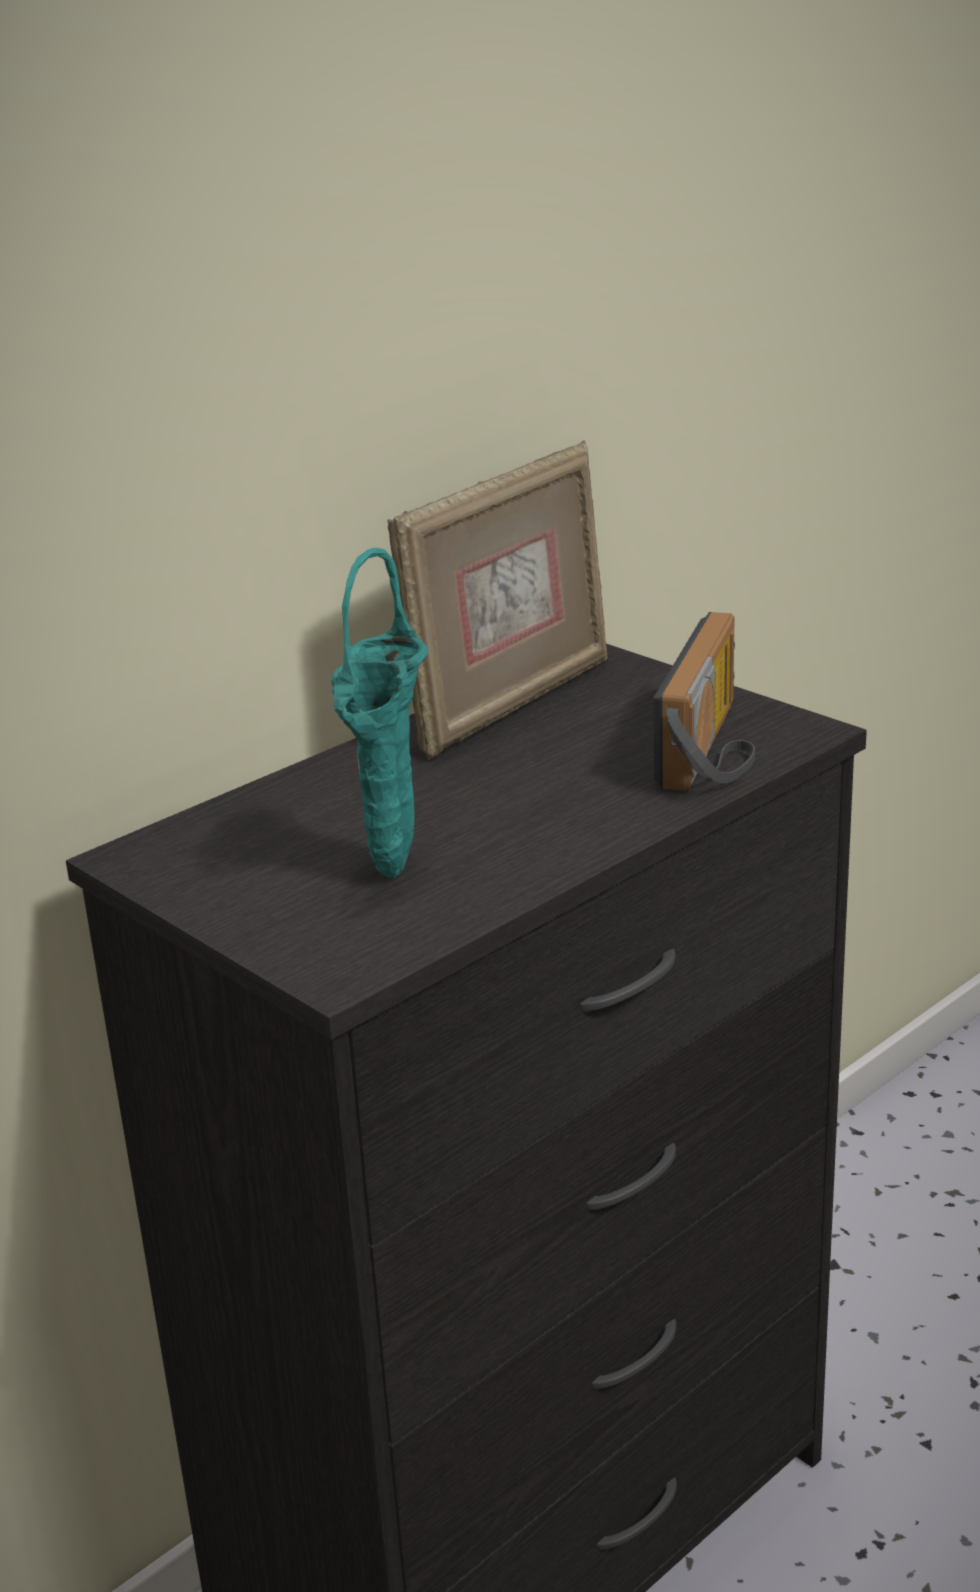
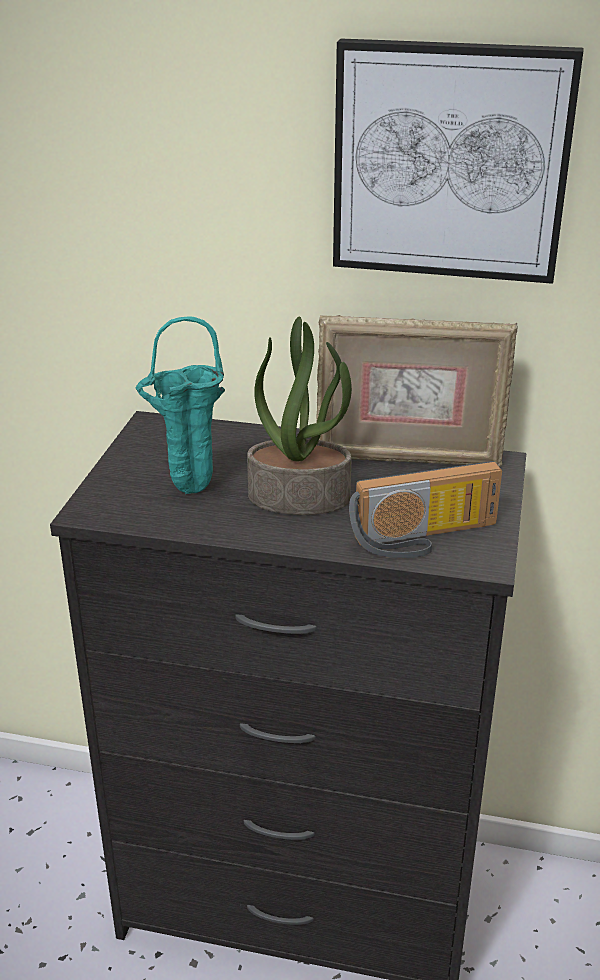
camera: 55 degrees right, 5 degrees up
none -> potted plant [247,317,352,515]
none -> picture [333,38,583,284]

